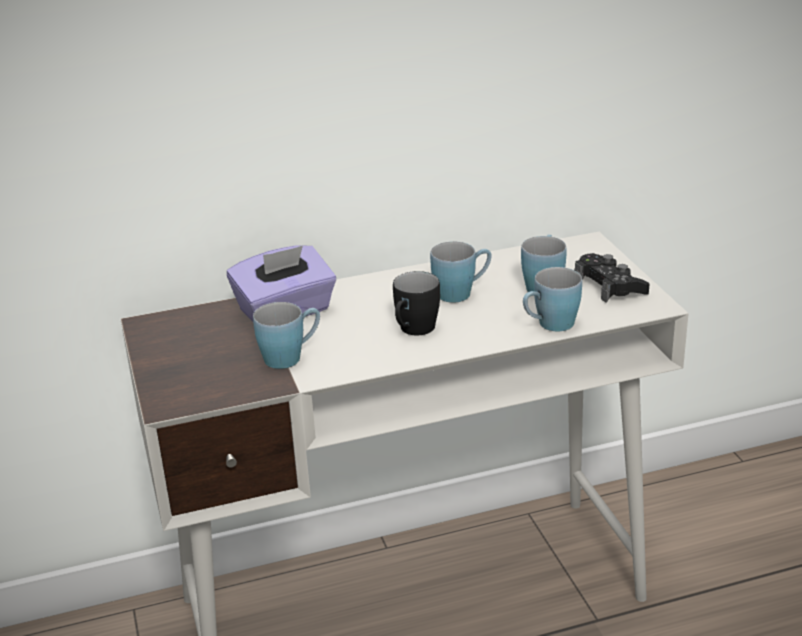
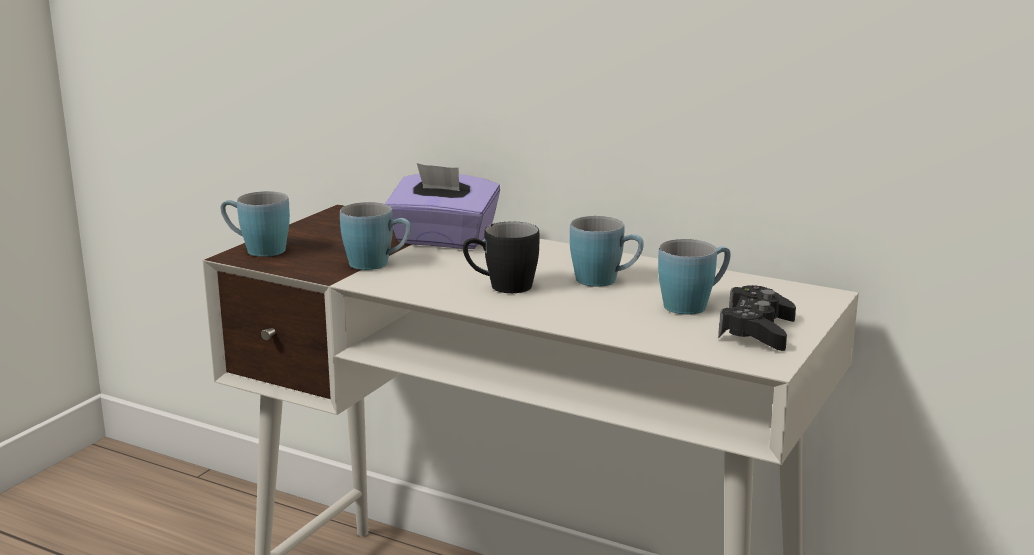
camera: 45 degrees right, 10 degrees down
blue mug [523,267,582,331] -> blue mug moved to [221,191,290,257]

